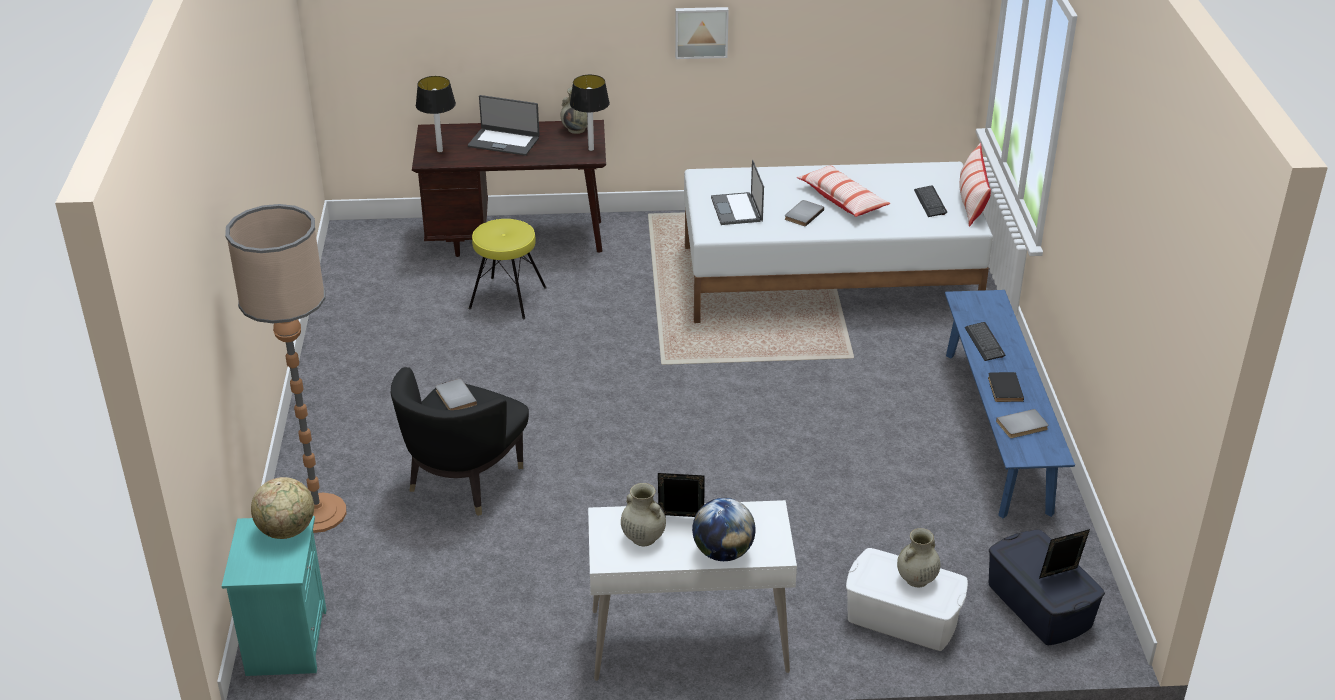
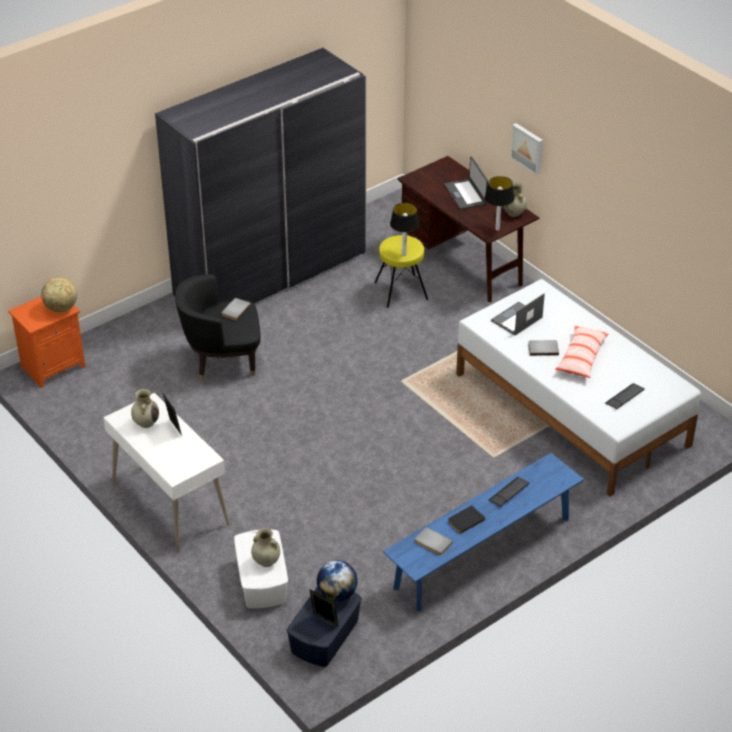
camera: 55 degrees right, 5 degrees up
turquoise nightstand [222,516,326,676] -> orange nightstand [8,297,85,388]
floor lamp [225,204,346,533] -> none
table lamp [416,76,456,152] -> table lamp moved to [390,202,420,256]
picture [675,7,729,59] -> picture moved to [510,123,543,175]
globe [692,498,756,561] -> globe moved to [317,560,358,602]
pillow [959,143,991,227] -> none
none -> grey wardrobe [155,48,366,303]

